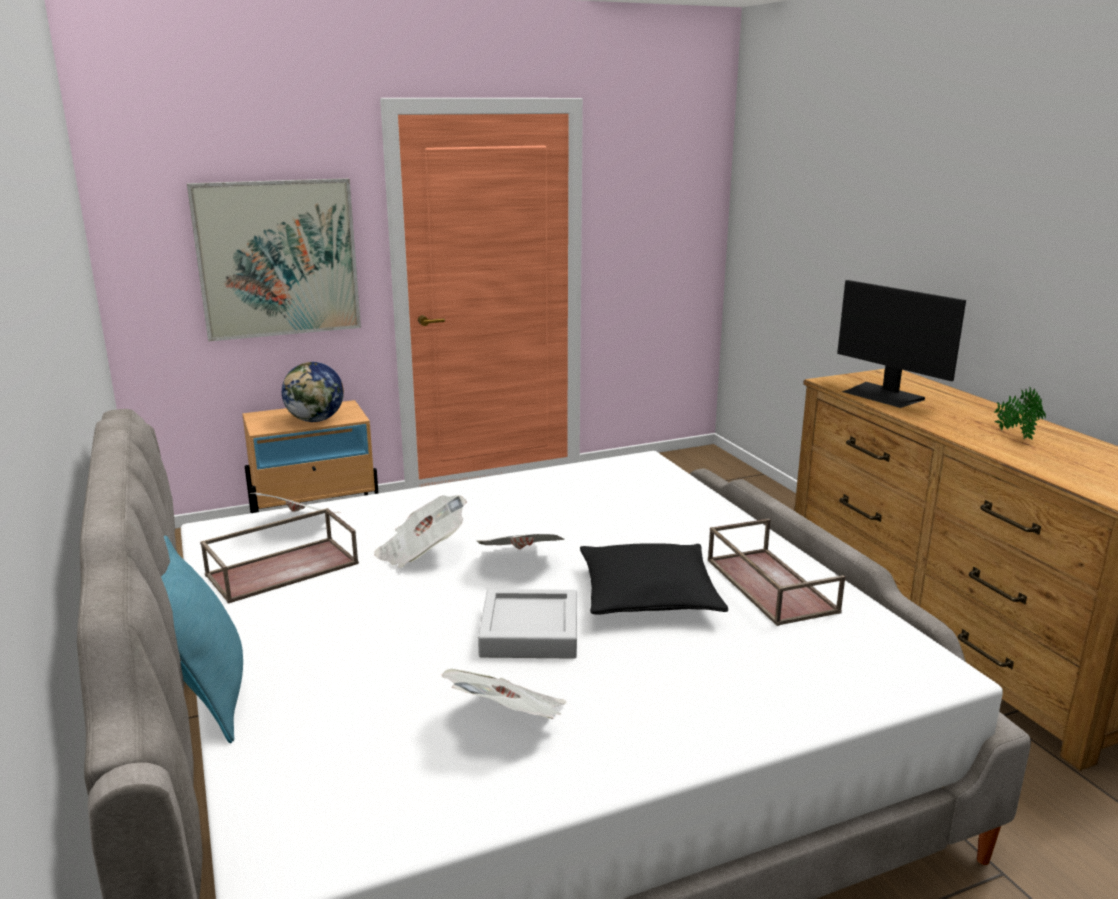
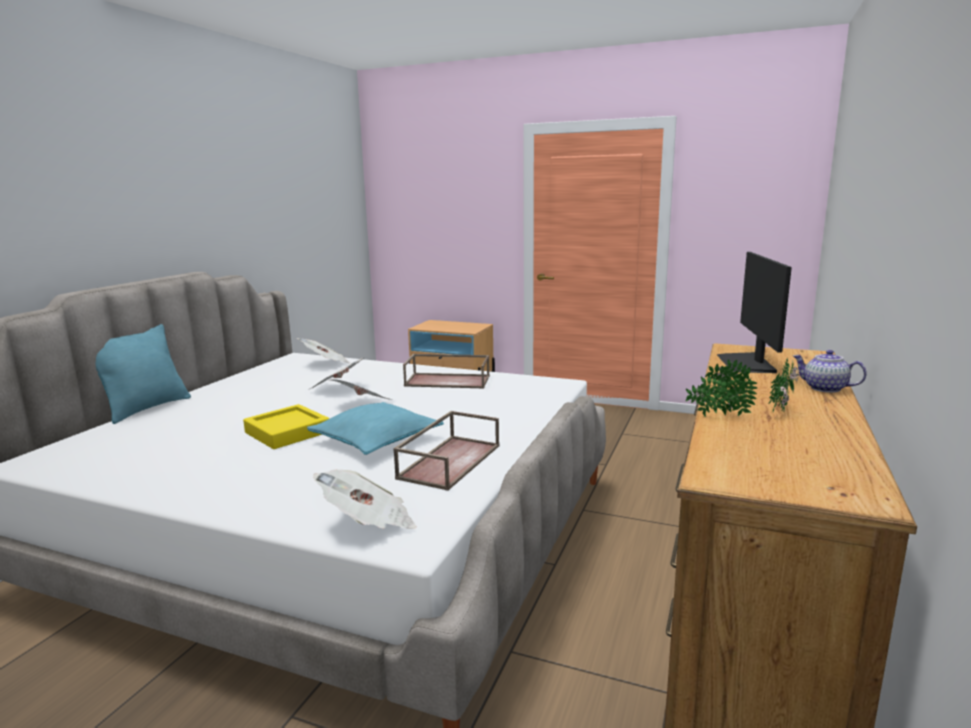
camera: 45 degrees right, 5 degrees down
picture [187,178,361,342] -> none
brown tray [200,508,359,603] -> brown tray moved to [403,354,490,388]
globe [282,362,344,422] -> none
newspaper [442,669,567,719] -> newspaper moved to [313,470,416,529]
grey tray [478,589,577,659] -> yellow tray [243,404,329,449]
black pillow [580,543,728,615] -> turquoise pillow [307,402,444,455]
none -> potted plant [686,359,757,417]
none -> teapot [793,350,867,393]

